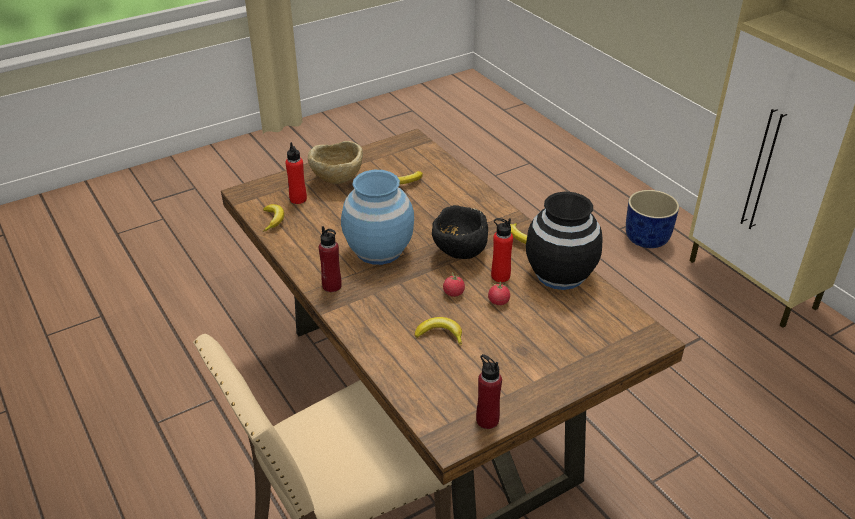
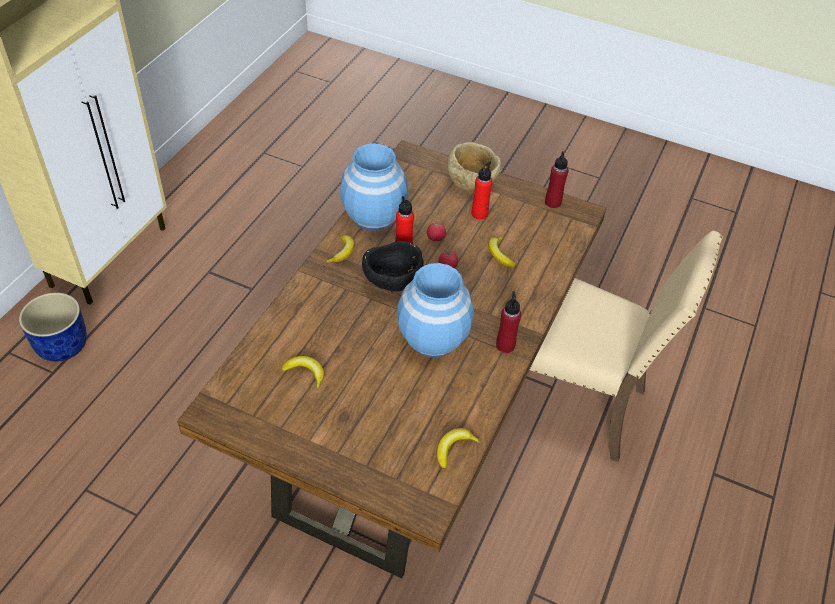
camera: 125 degrees left, 10 degrees up
red bottle [285,142,307,204] -> red bottle moved to [472,161,493,220]
beige bowl [308,141,363,184] -> beige bowl moved to [447,142,501,193]
black vase [526,191,603,290] -> blue vase [340,143,407,231]

